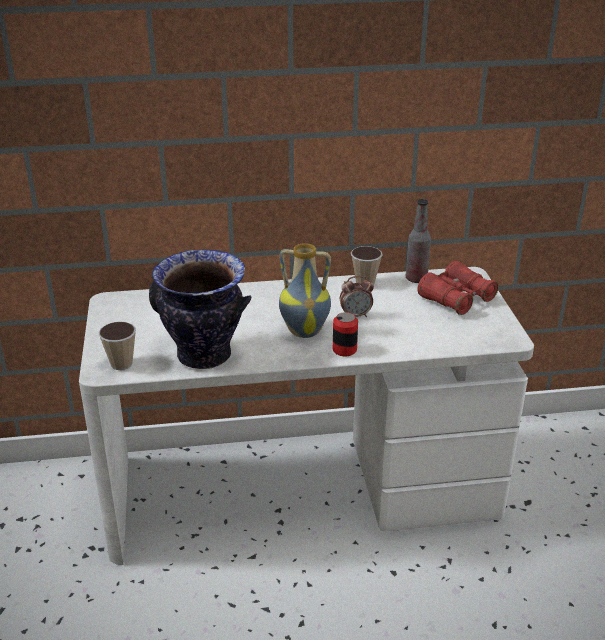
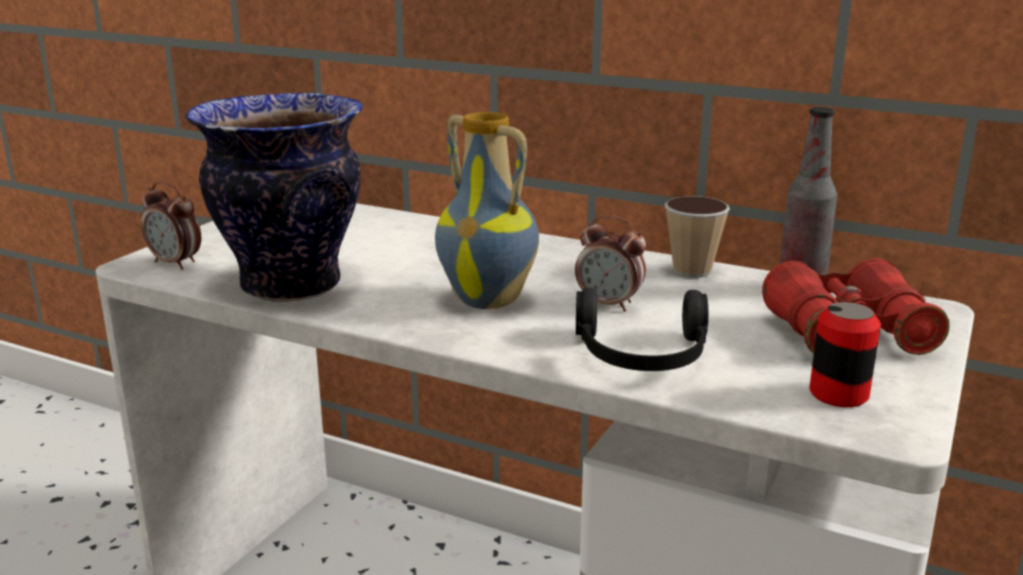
camera: 35 degrees right, 10 degrees down
cup [98,321,136,370] -> alarm clock [141,181,201,269]
can [333,312,358,356] -> can moved to [809,302,881,407]
none -> black headphones [576,288,708,371]

